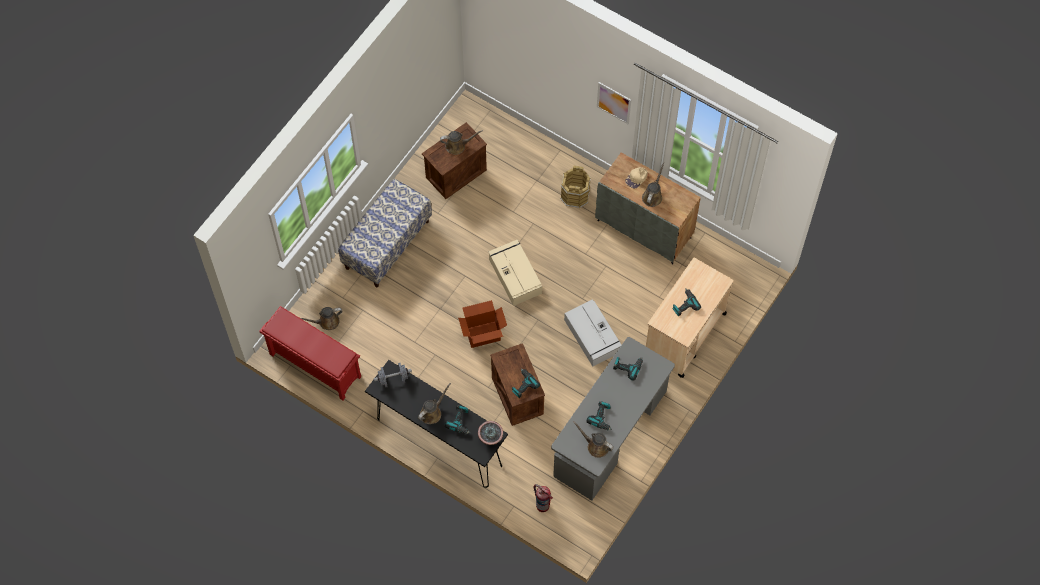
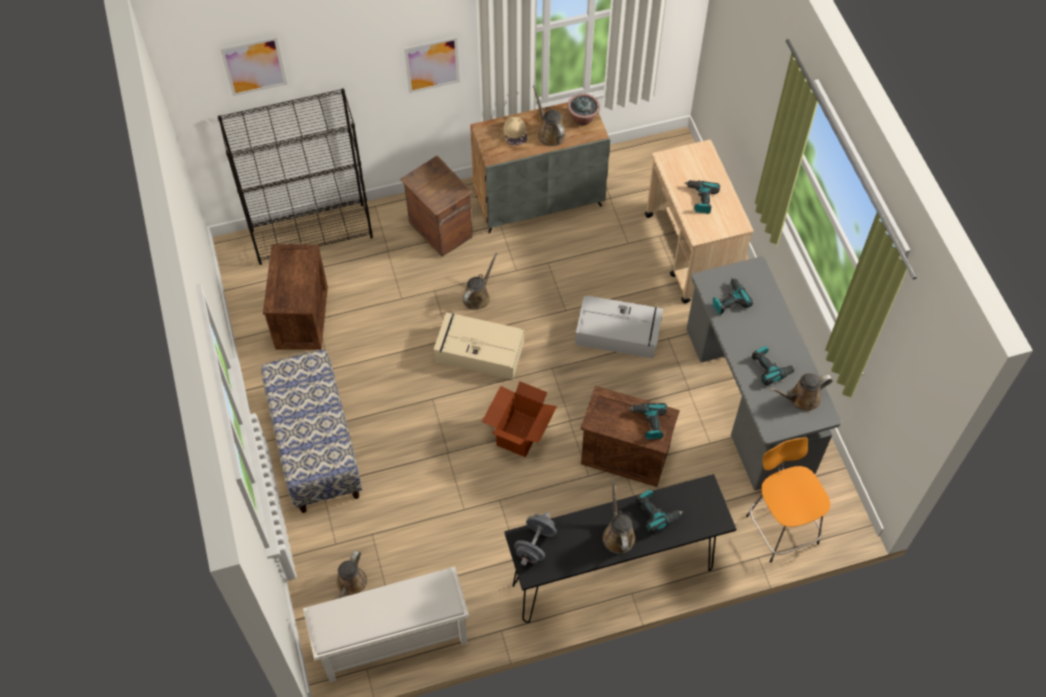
camera: 50 degrees left, 5 degrees down
red shoe rack [260,306,361,400] -> white shoe rack [303,567,469,683]
brown watering can [440,130,483,155] -> brown watering can moved to [463,253,498,310]
potted plant [478,421,503,445] -> potted plant moved to [567,93,600,125]
fire extinguisher [534,484,553,512] -> orange stool [746,437,830,563]
brown bucket [560,165,591,208] -> crate [400,155,473,257]
none -> black bookcase [218,88,373,265]
none -> picture [220,36,287,96]

